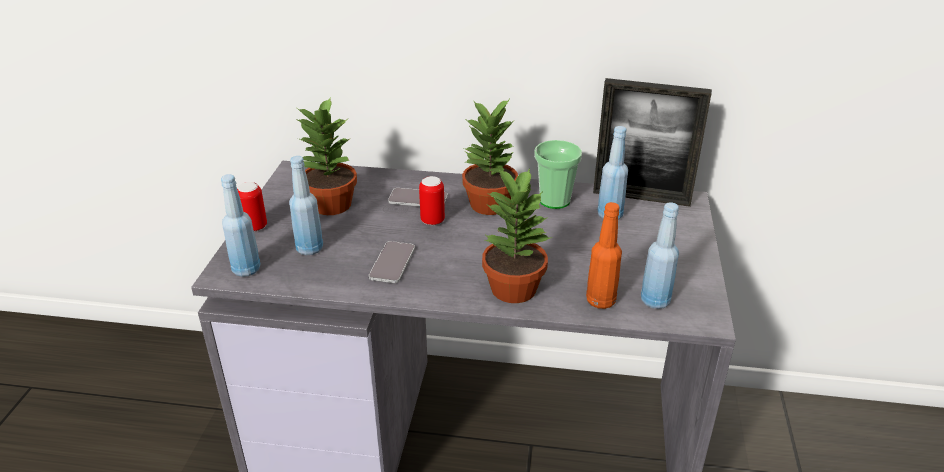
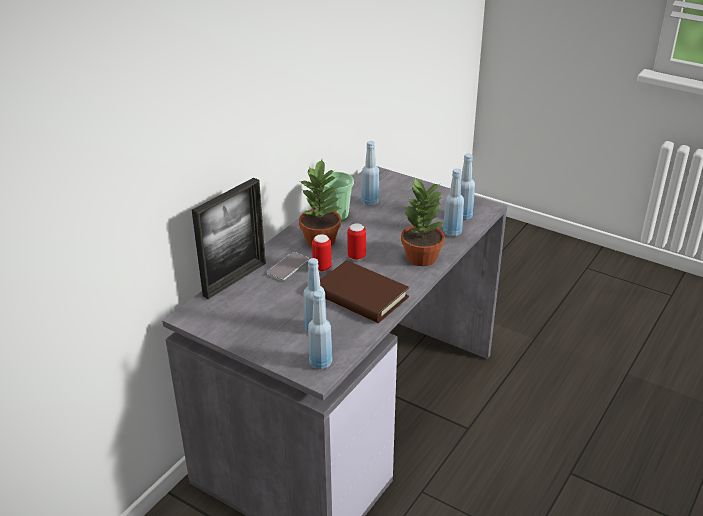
camera: 65 degrees left, 0 degrees up
can [237,182,267,232] -> can moved to [347,223,366,260]
potted plant [296,96,357,215] -> none
phone [369,241,415,283] -> brown book [320,260,409,323]
orange bottle [586,202,622,309] -> blue bottle [443,169,464,237]
picture frame [593,78,712,207] -> picture frame moved to [192,178,266,299]

